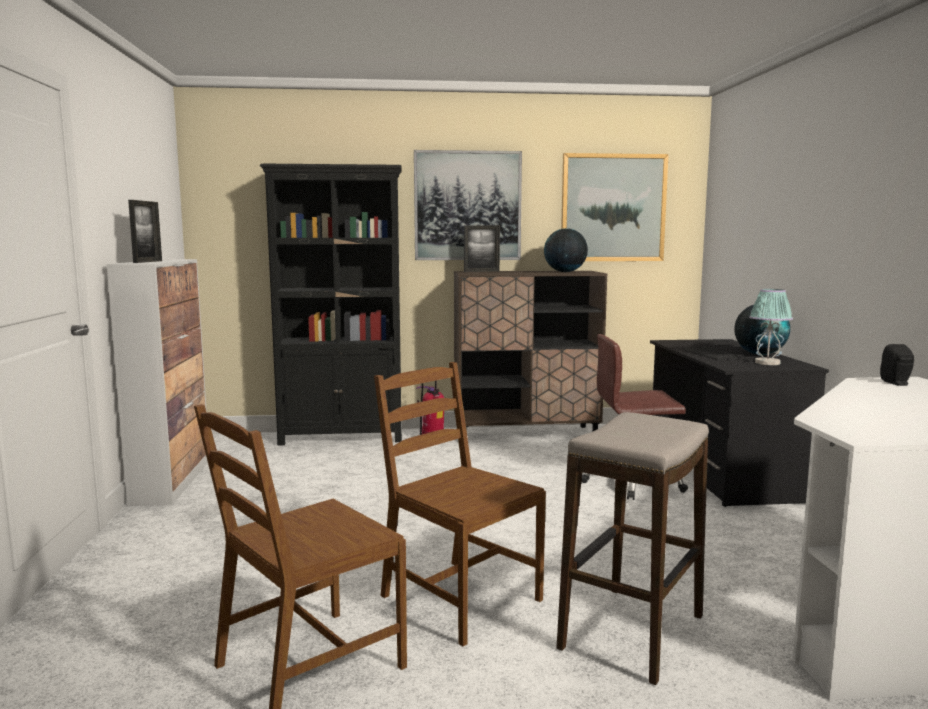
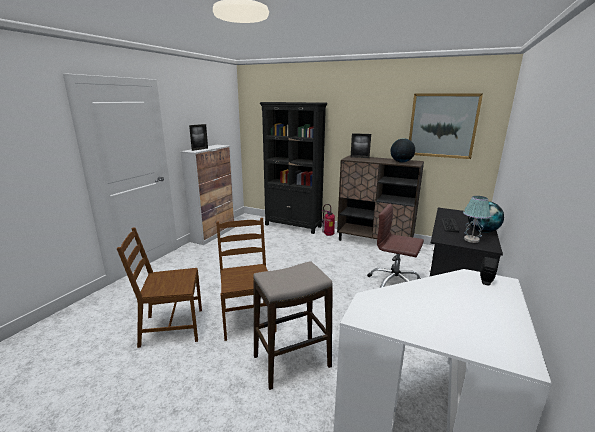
camera: 30 degrees right, 10 degrees up
picture [414,150,522,260] -> none

